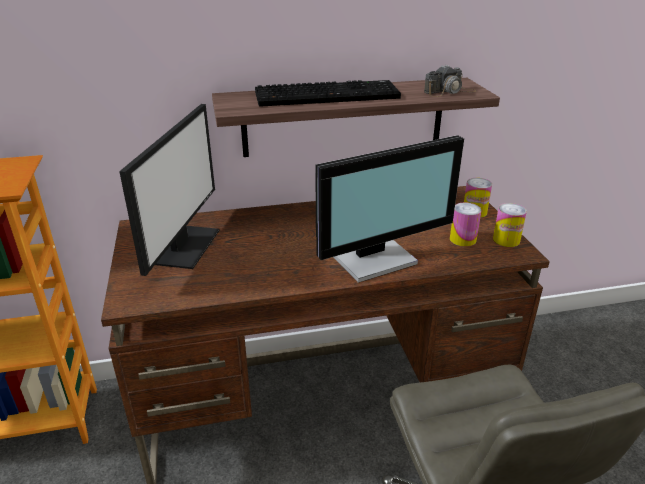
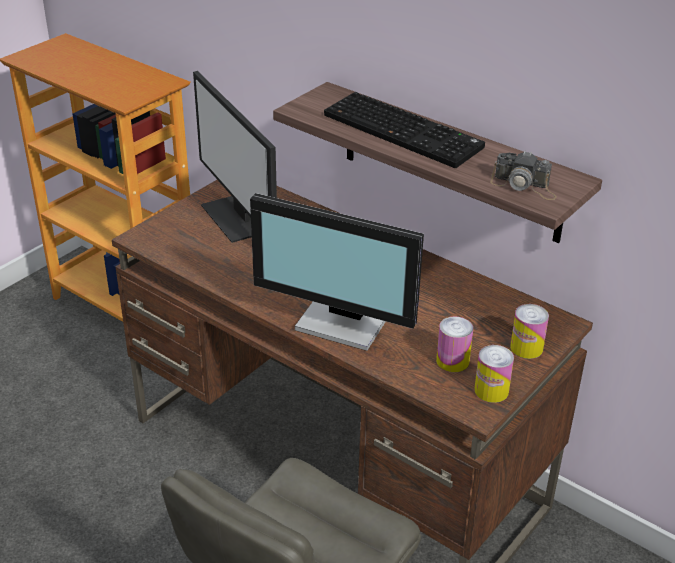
camera: 50 degrees right, 5 degrees up
monitor [119,104,220,276] -> monitor turned 90 degrees clockwise [193,71,277,243]

